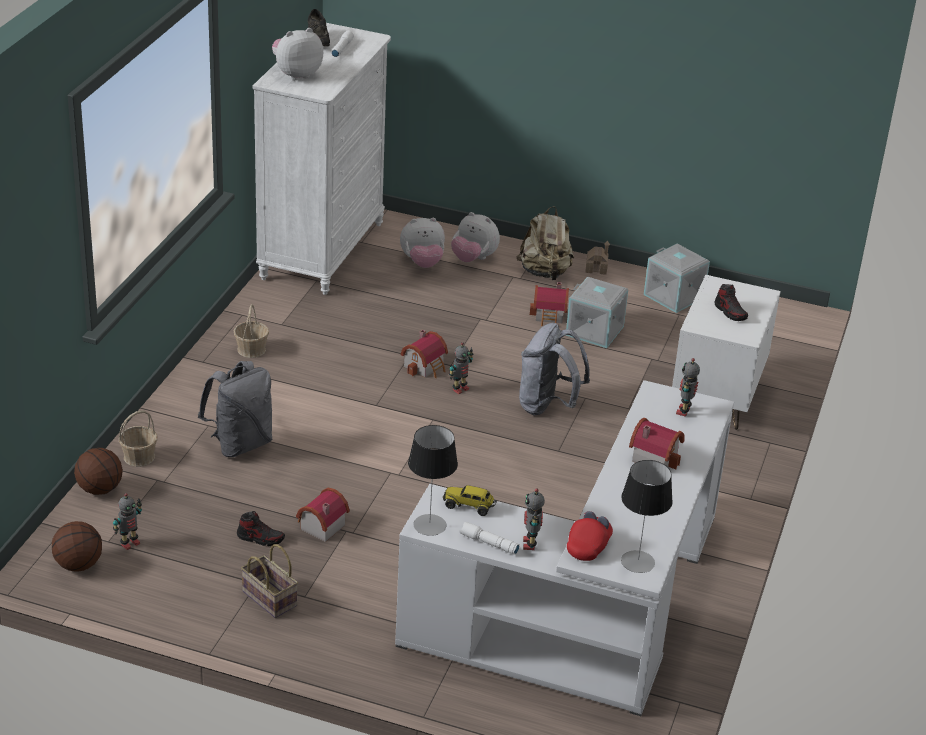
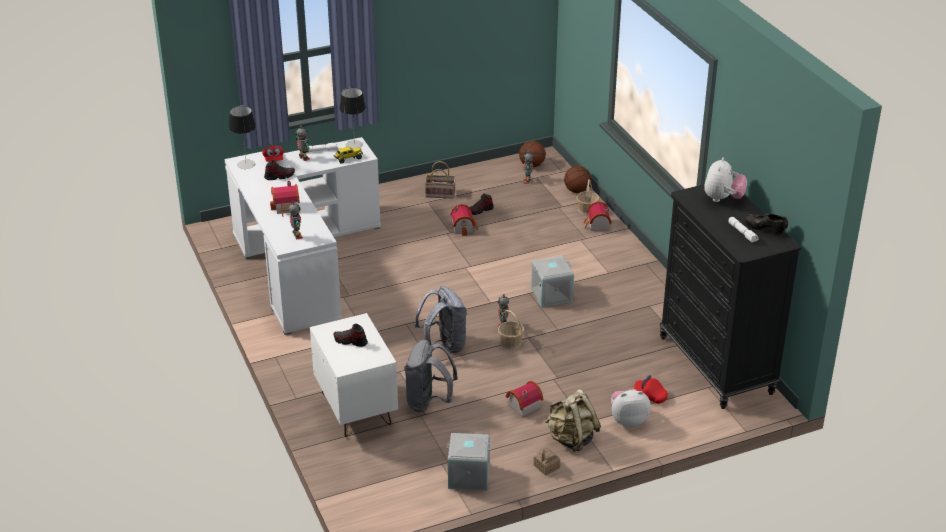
camera: 140 degrees right, 0 degrees up
grey backpack [198,361,272,457] -> grey backpack moved to [404,340,458,412]
basket [234,304,269,358] -> basket moved to [498,310,524,349]
white dresser [252,23,391,295] -> black dresser [660,184,801,409]
plush toy [400,218,445,268] -> red cap [634,375,668,404]
toy house [400,329,448,378] -> toy house moved to [583,201,612,231]
grey storage box [566,277,628,348] -> grey storage box moved to [531,256,574,307]
none -> shoe [264,160,295,180]

